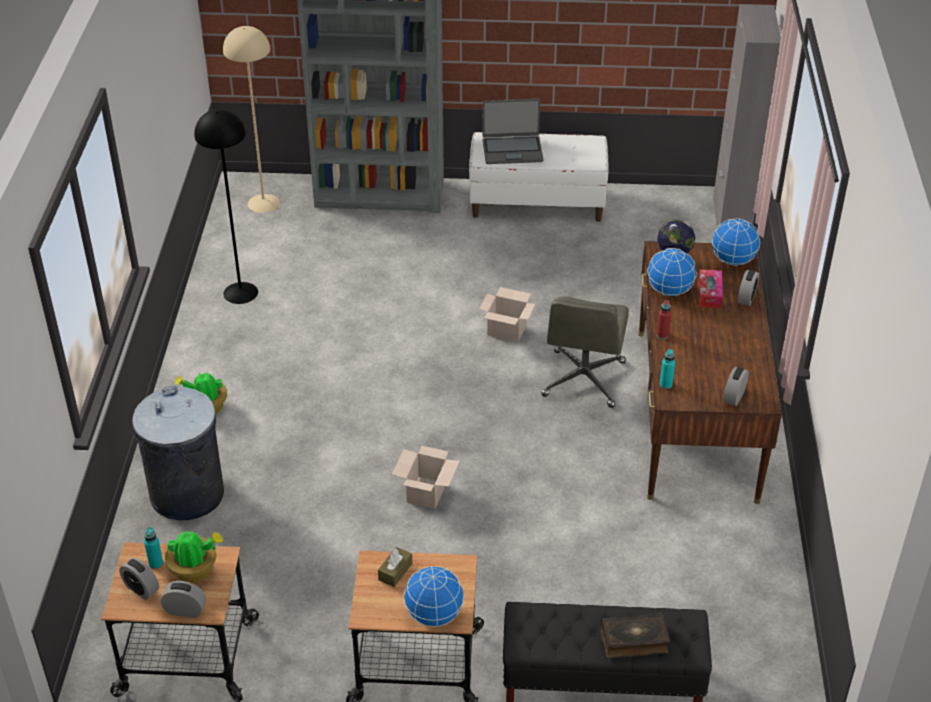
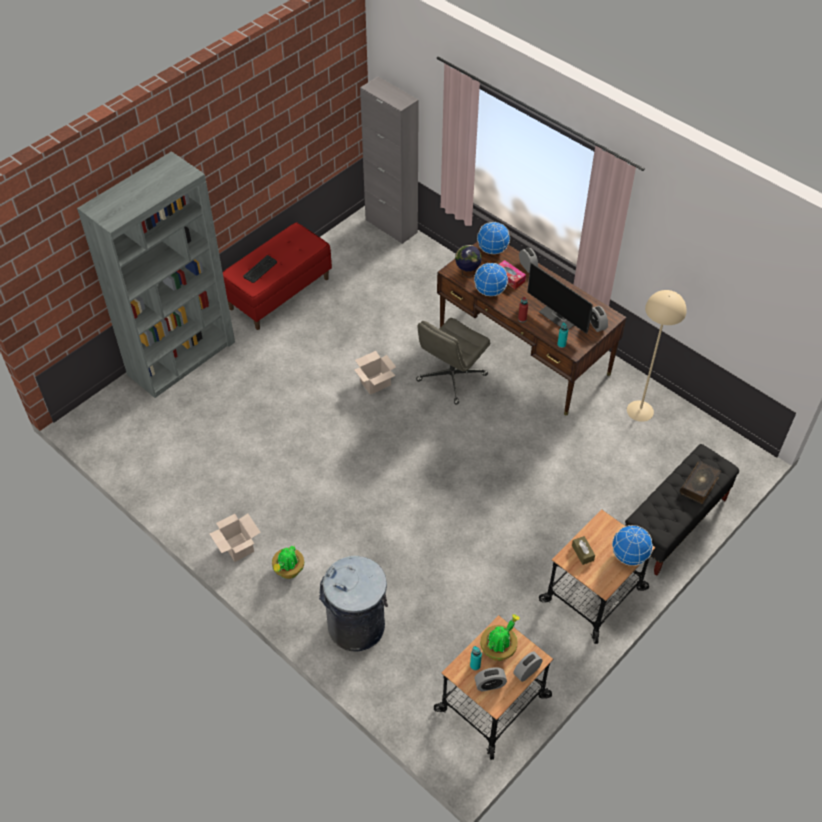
camera: 50 degrees left, 10 degrees up
black floor lamp [194,109,258,304] -> none
beige floor lamp [223,26,280,213] -> beige floor lamp moved to [627,290,687,422]
cardboard box [392,446,460,509] -> cardboard box moved to [209,514,261,562]
white bench [469,132,609,222] -> red bench [223,222,332,330]
laptop [482,99,543,164] -> keyboard [243,255,277,283]
grey office chair [541,297,629,408] -> grey office chair turned 75 degrees clockwise [416,318,490,405]
none -> monitor [527,262,593,334]

